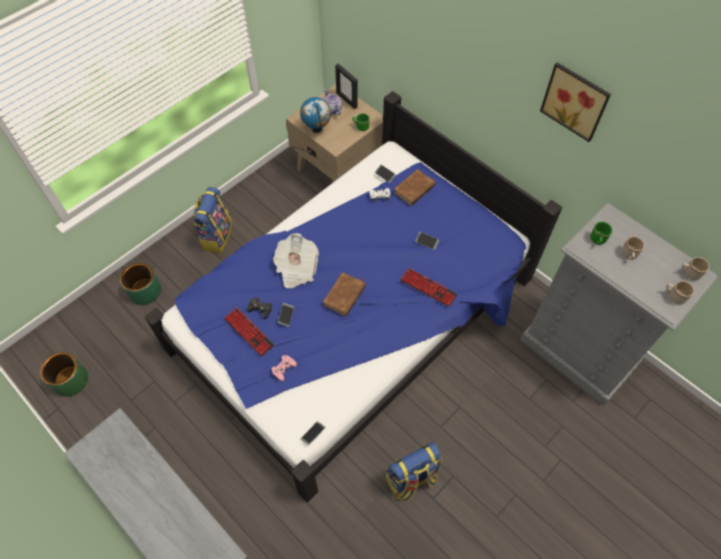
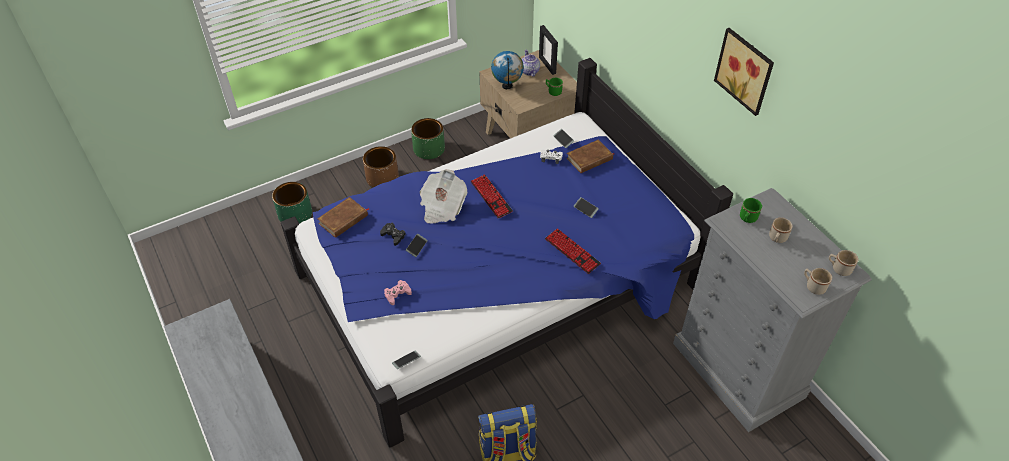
camera: 15 degrees right, 10 degrees down
green planter [40,352,88,397] -> green planter moved to [411,118,445,159]
backpack [193,187,232,253] -> brown planter [363,146,399,188]
keyboard [224,308,274,357] -> keyboard moved to [471,174,513,219]
brown book [323,272,366,317] -> brown book moved to [317,197,369,238]

